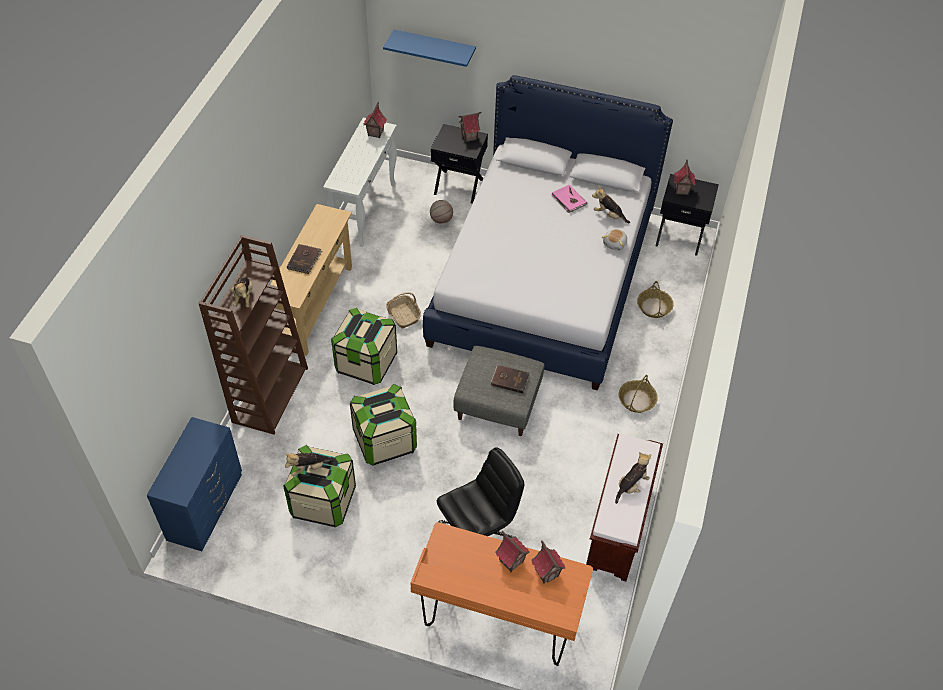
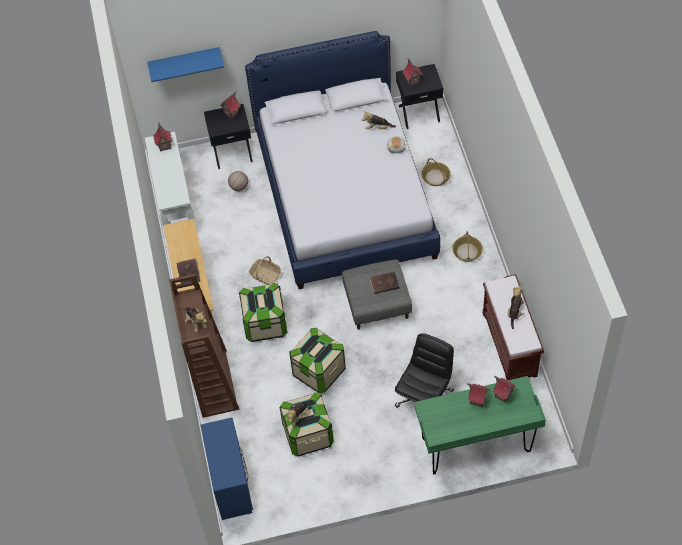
camera: 25 degrees left, 5 degrees up
orange desk [411,522,593,666] -> green desk [414,376,546,475]
pink book [552,185,587,213] -> none

